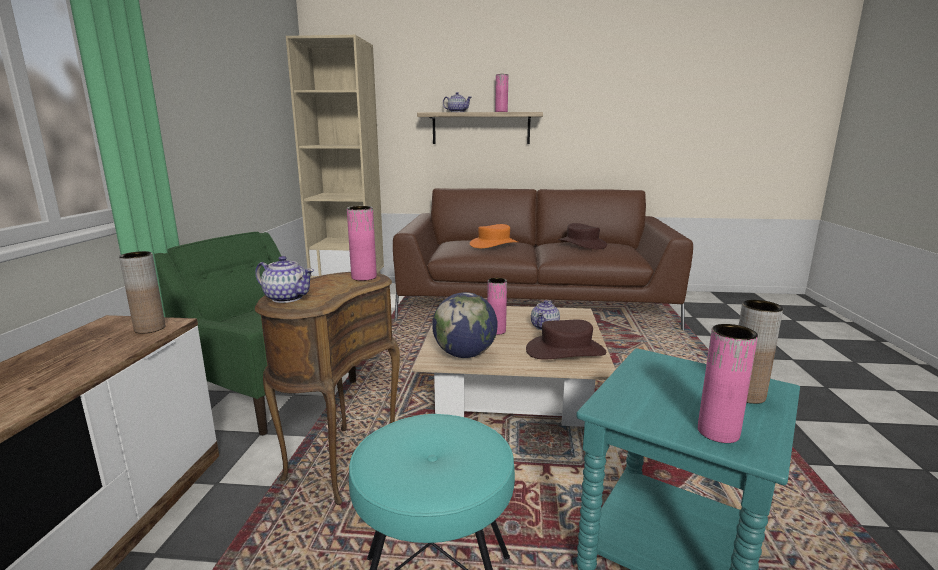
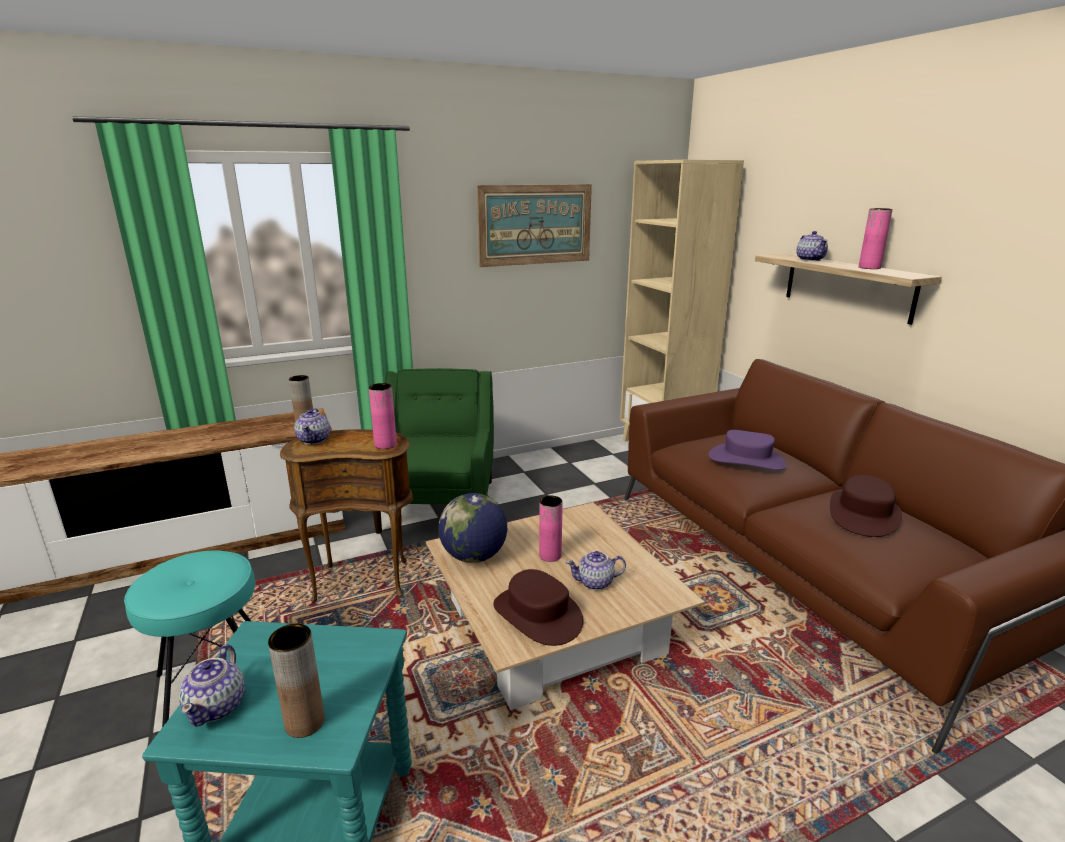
camera: 60 degrees right, 5 degrees up
orange hat [470,224,518,248] -> purple hat [709,430,787,470]
pink vase [698,324,758,443] -> teapot [179,644,245,727]
none -> picture [477,184,592,267]

